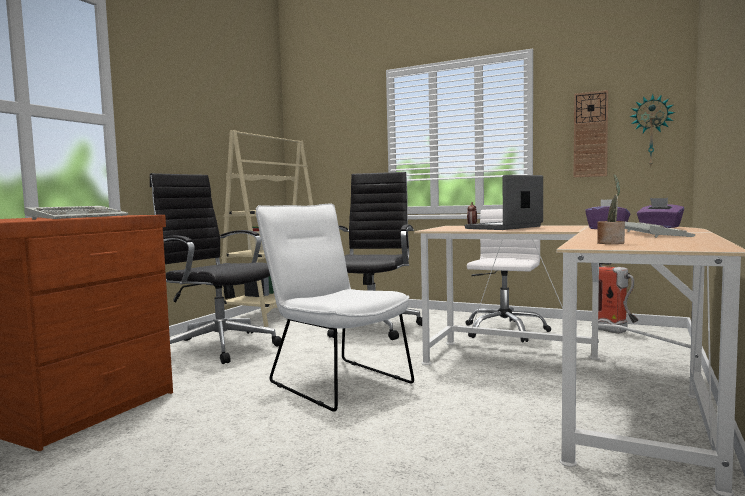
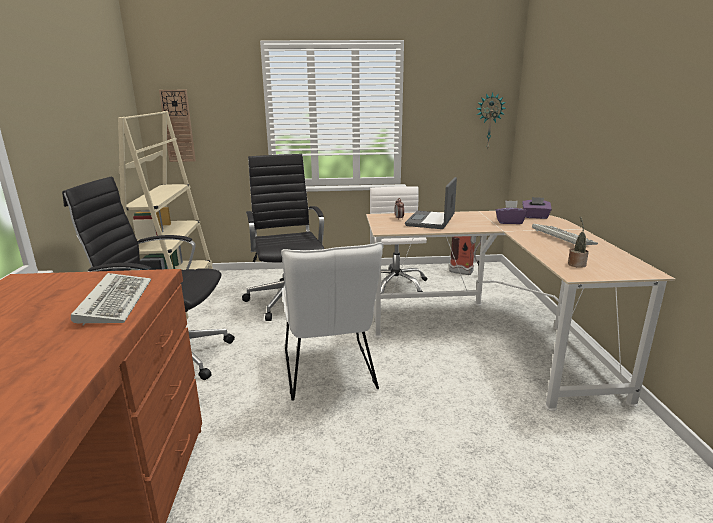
camera: 30 degrees left, 15 degrees up
white chair [256,204,414,412] -> white chair turned 120 degrees counterclockwise [281,242,384,401]
wall clock [574,90,608,178] -> wall clock moved to [159,90,196,162]

